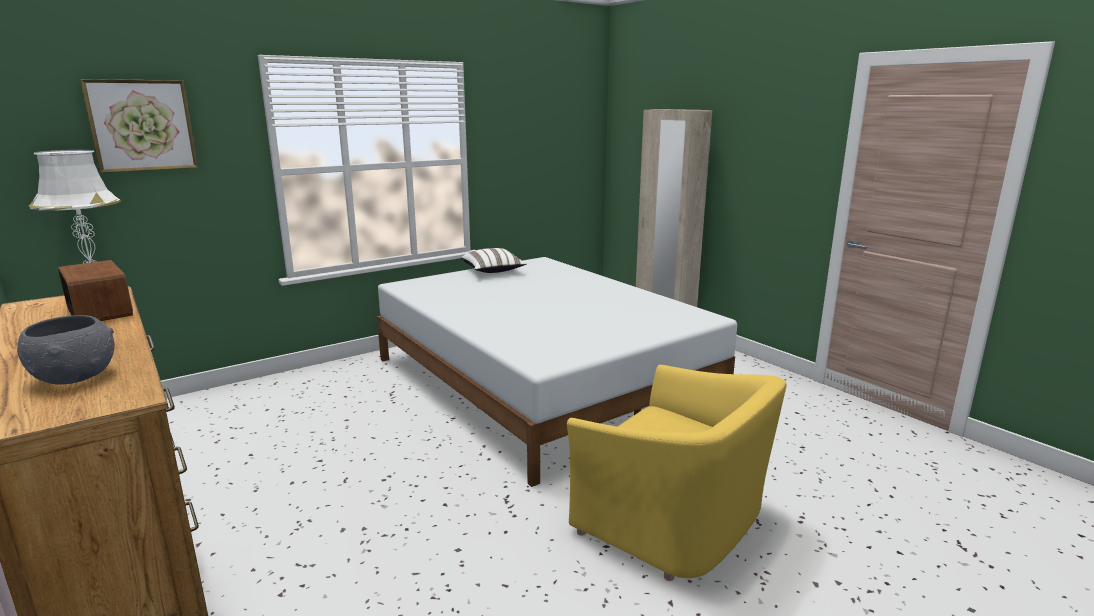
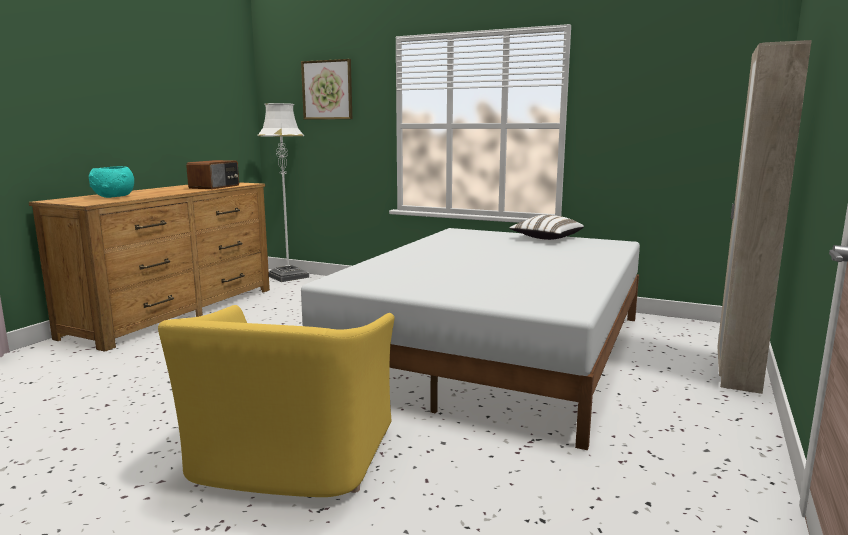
camera: 60 degrees right, 5 degrees down
grey bowl [17,315,115,384] -> turquoise bowl [89,166,134,198]

